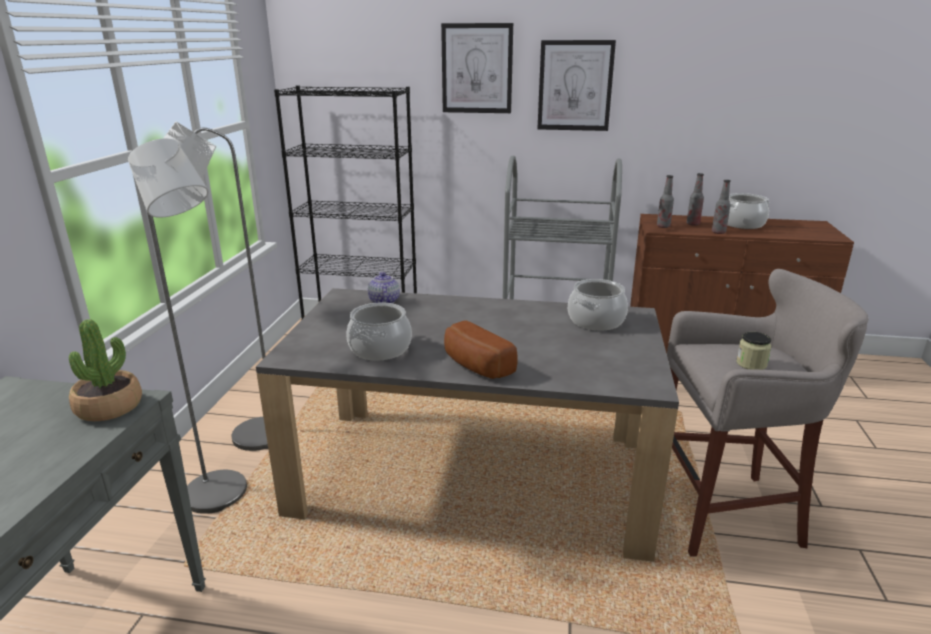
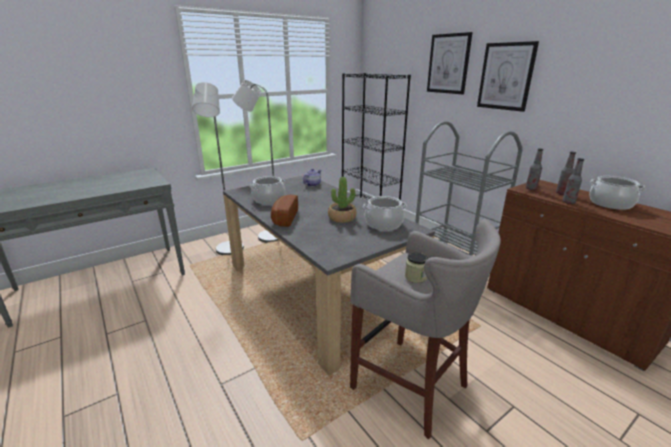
camera: 45 degrees right, 0 degrees up
potted plant [69,319,142,421] -> potted plant moved to [328,177,357,223]

